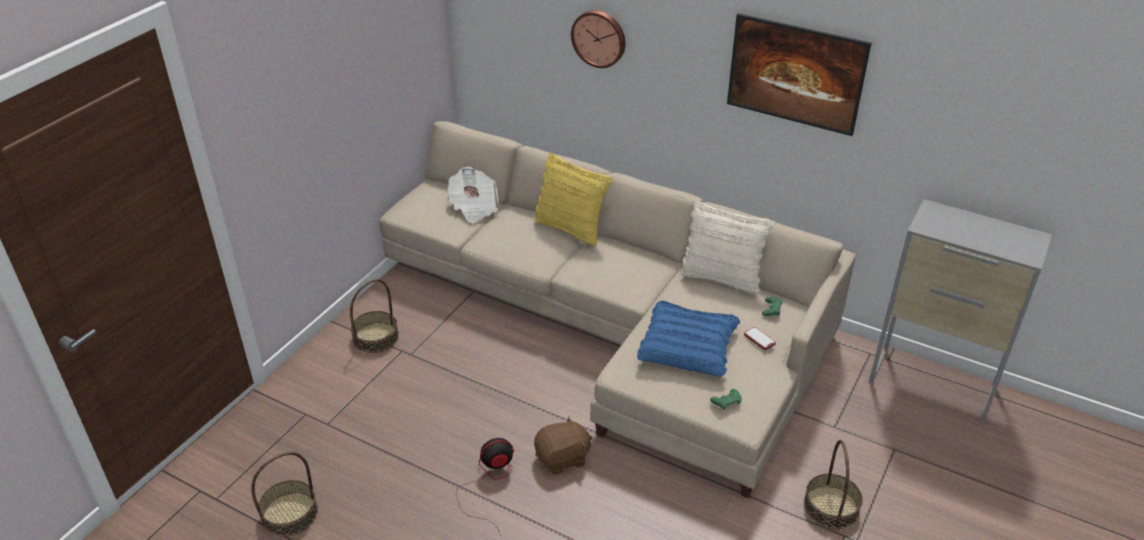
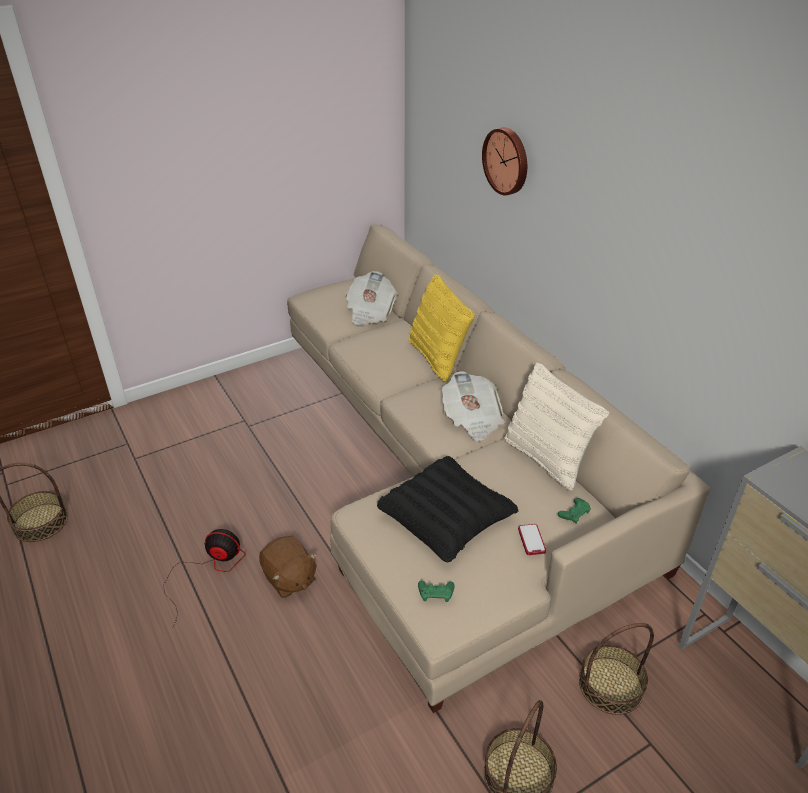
camera: 30 degrees right, 0 degrees up
basket [350,279,399,353] -> basket moved to [579,623,654,715]
brown plush toy [534,416,593,474] -> brown plush toy turned 45 degrees clockwise [259,536,318,598]
blue pillow [637,301,740,377] -> black pillow [377,456,518,562]
picture [727,13,872,136] -> none
none -> newspaper [442,371,504,442]

